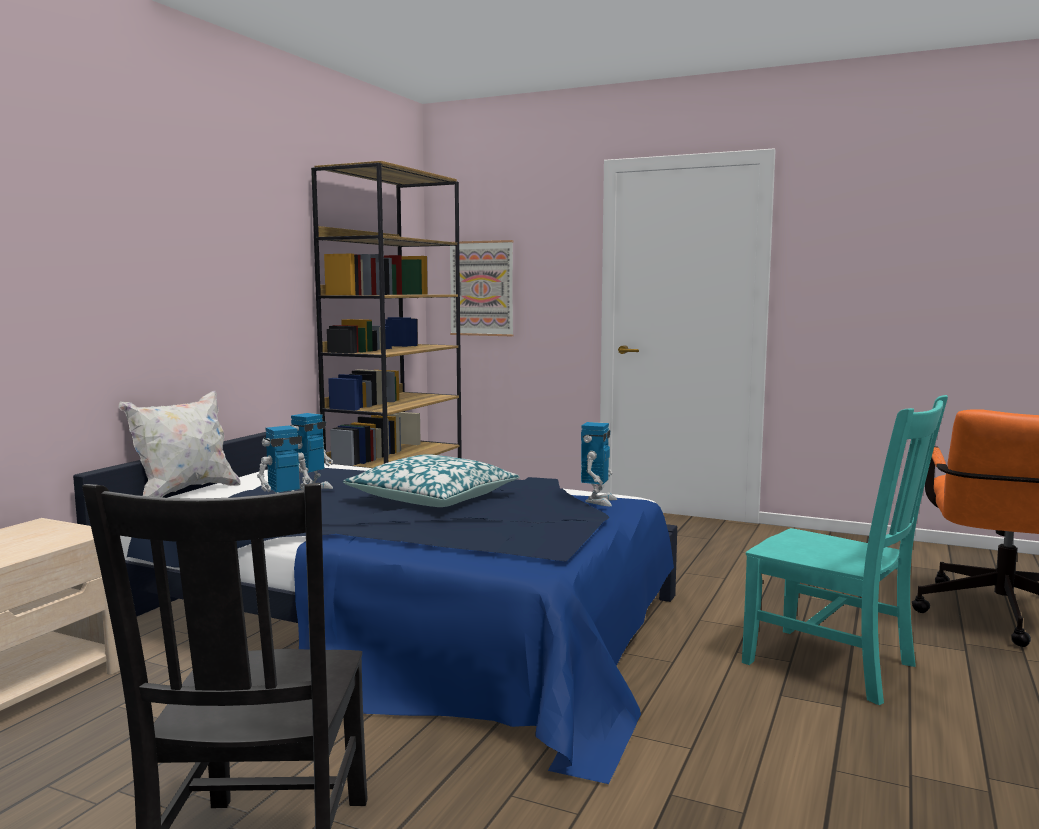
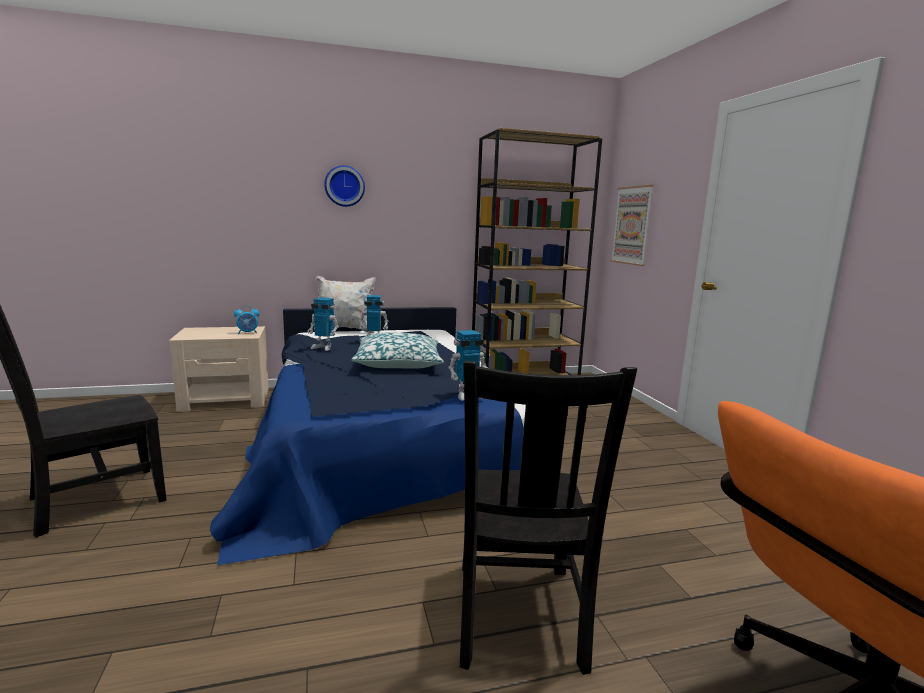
camera: 50 degrees right, 5 degrees up
turquoise chair [742,395,948,705] -> black chair [460,361,637,675]
none -> alarm clock [234,305,259,334]
none -> wall clock [324,165,365,207]

